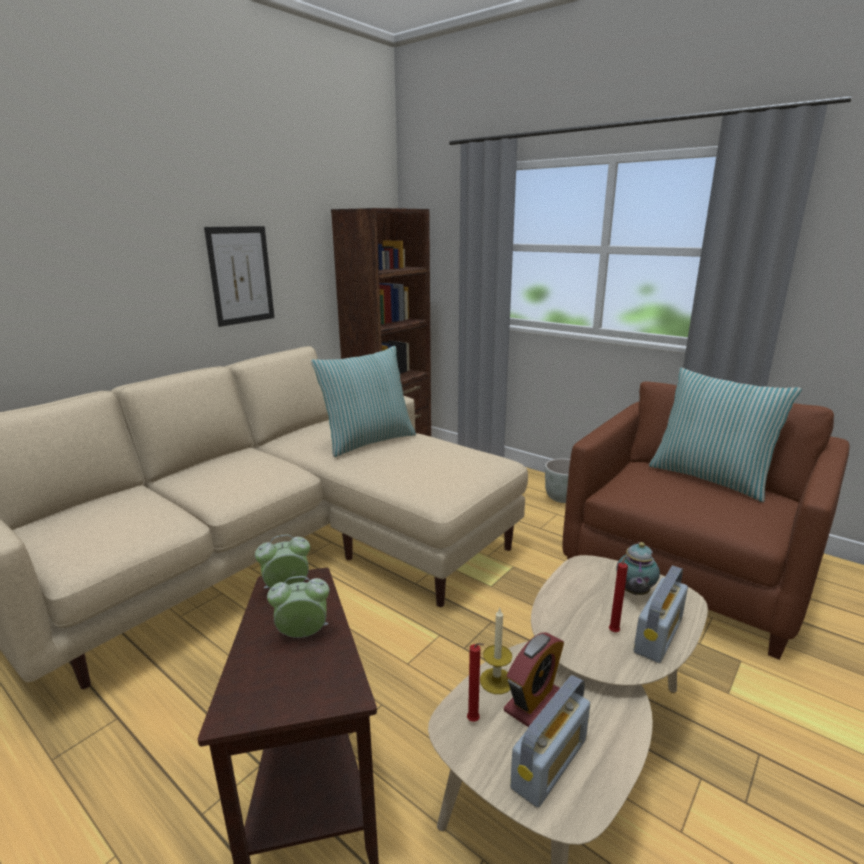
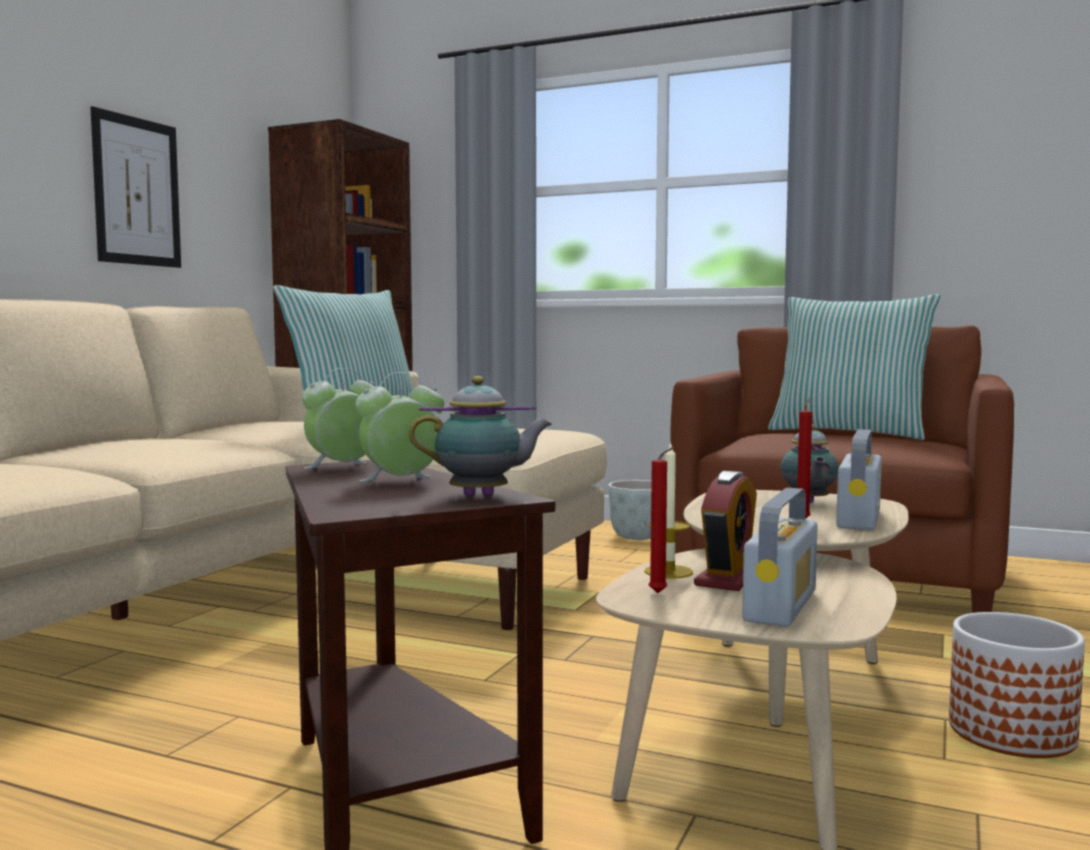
camera: 15 degrees left, 15 degrees down
none -> teapot [409,376,552,497]
none -> planter [949,612,1085,758]

